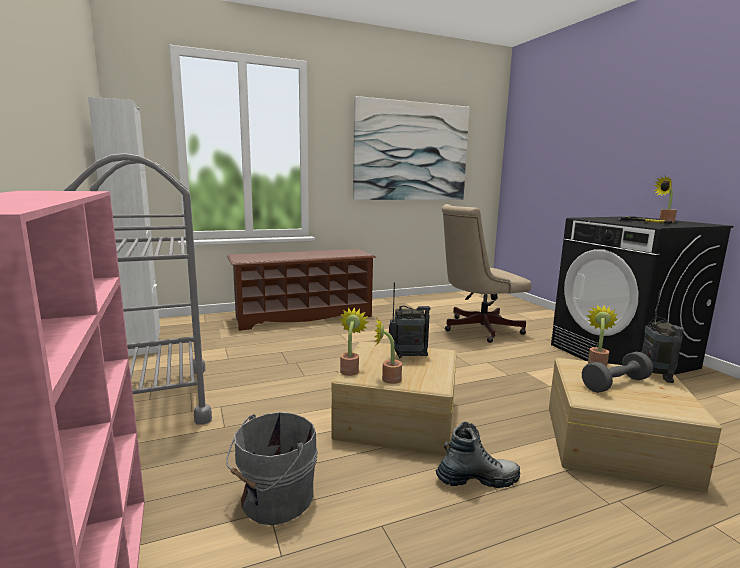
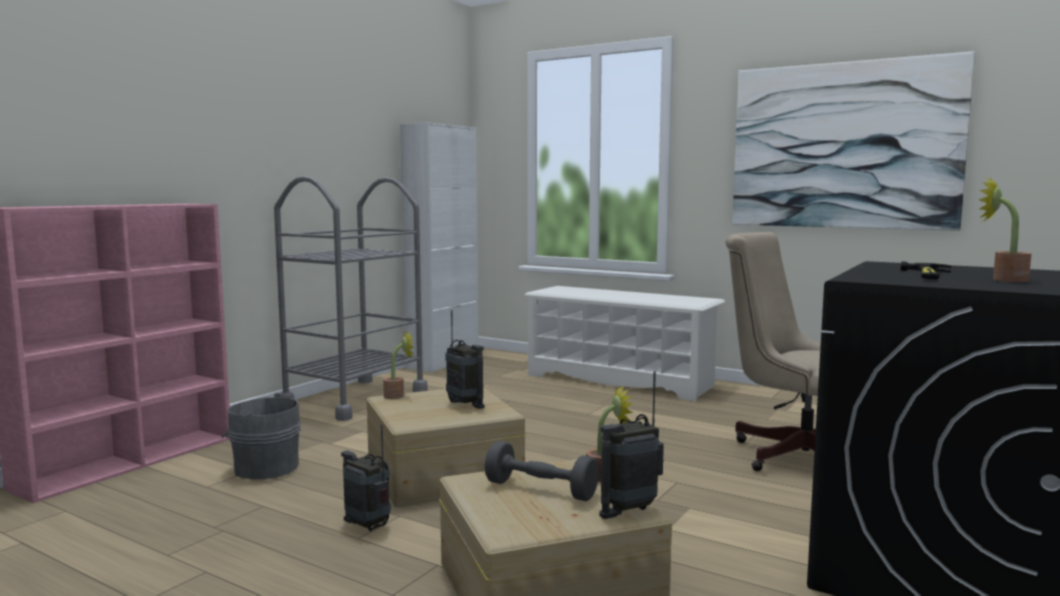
camera: 55 degrees right, 5 degrees down
brown shoe rack [227,249,376,331] -> white shoe rack [524,286,725,402]
potted plant [374,318,402,384] -> none
boot [435,422,520,488] -> radio [341,425,391,531]

